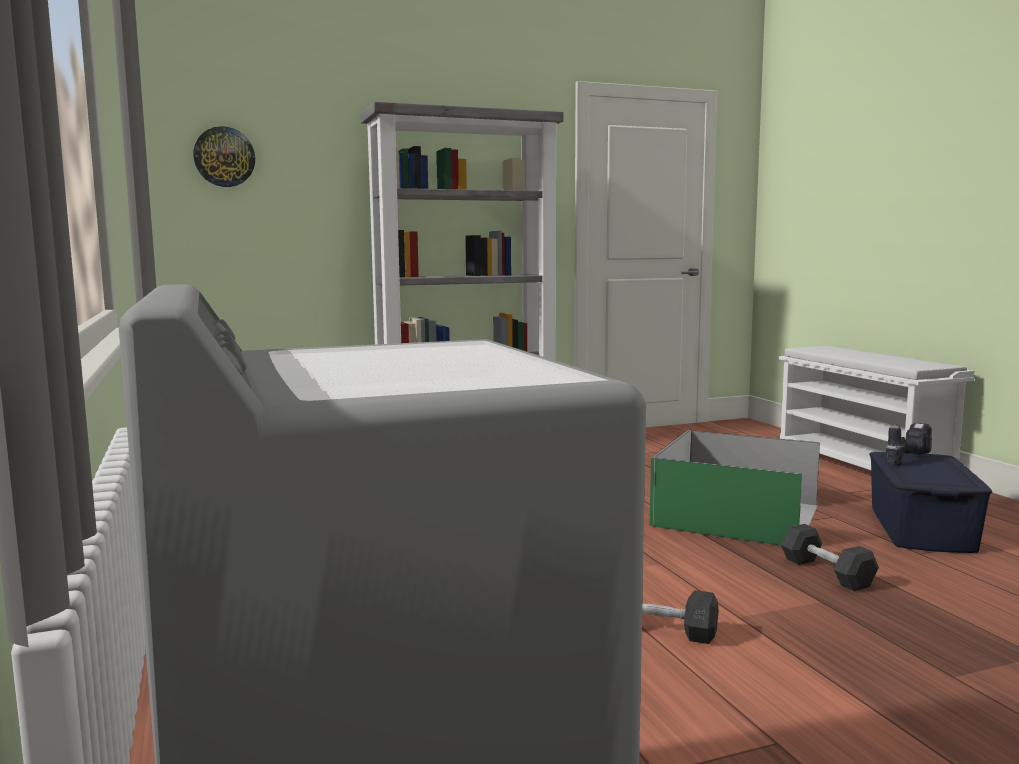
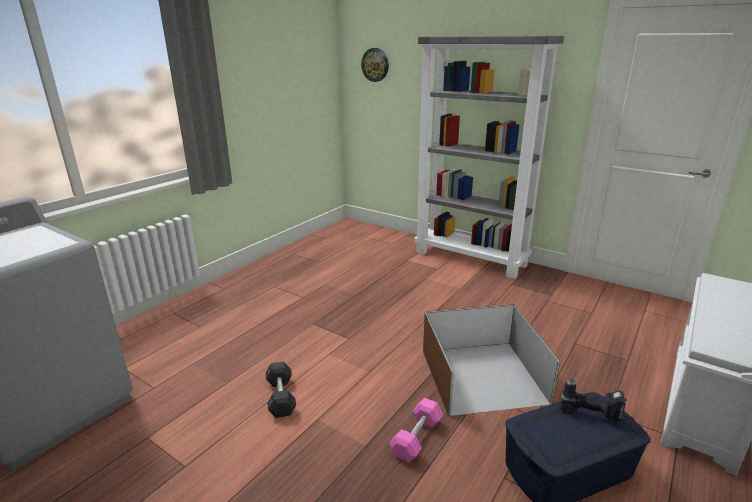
camera: 55 degrees right, 15 degrees up
green storage box [650,429,820,546] -> brown storage box [423,304,560,416]
grey dumbbell [781,524,879,591] -> pink dumbbell [389,398,443,463]

